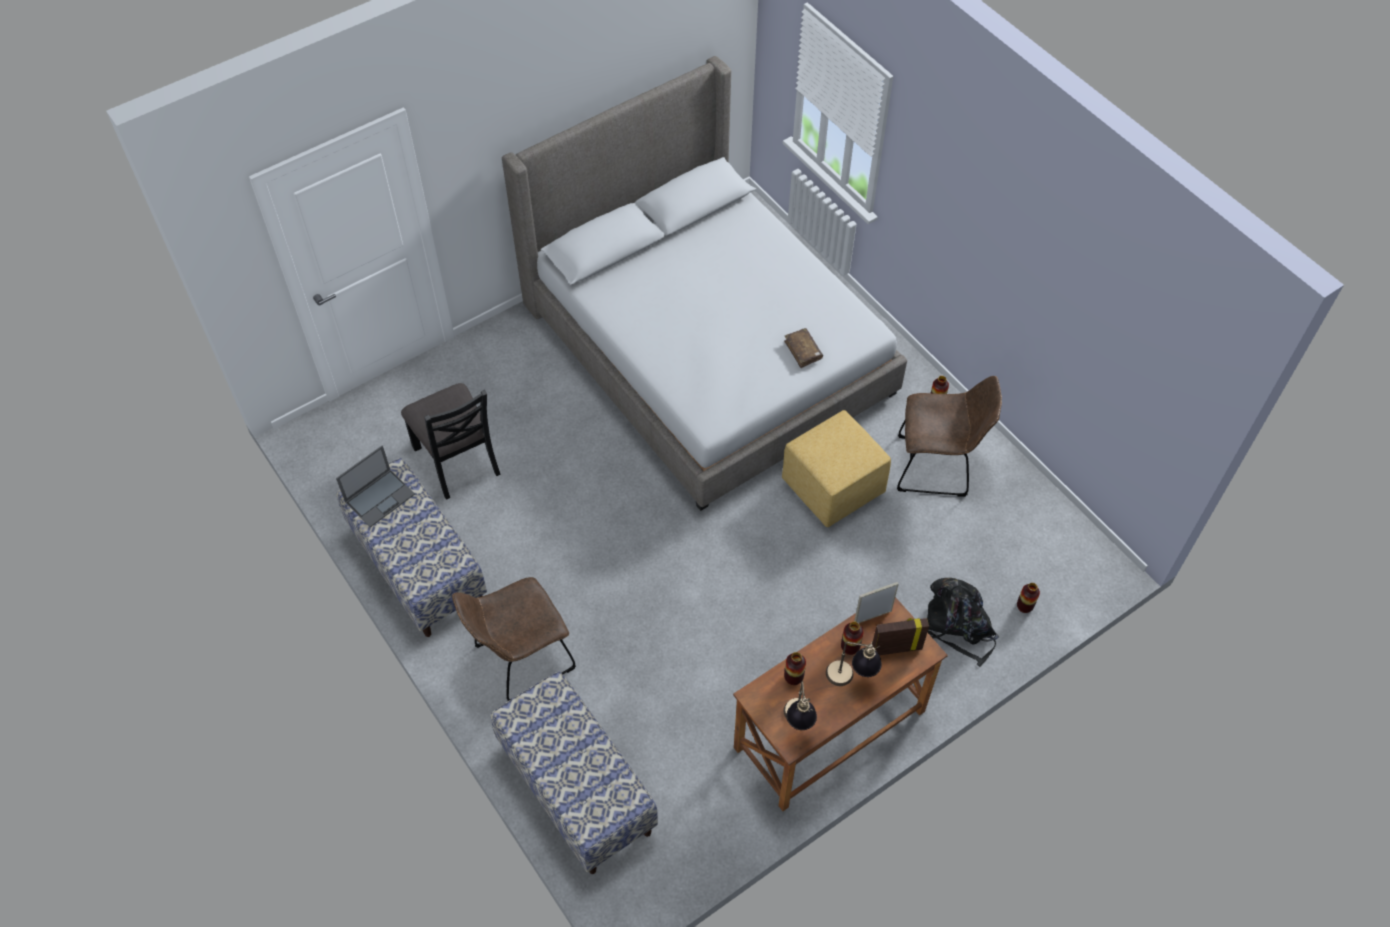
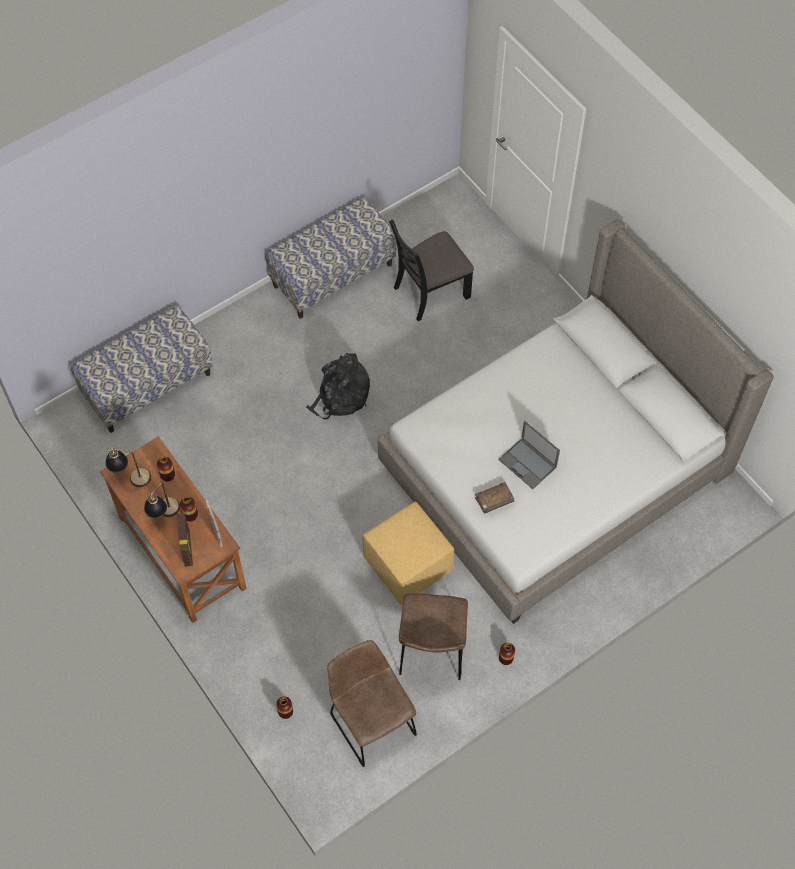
camera: 90 degrees right, 5 degrees up
laptop [336,446,415,527] -> laptop moved to [498,421,560,489]
brown chair [452,577,576,701] -> brown chair moved to [327,640,417,767]
black backpack [927,578,999,667] -> black backpack moved to [306,353,370,420]

